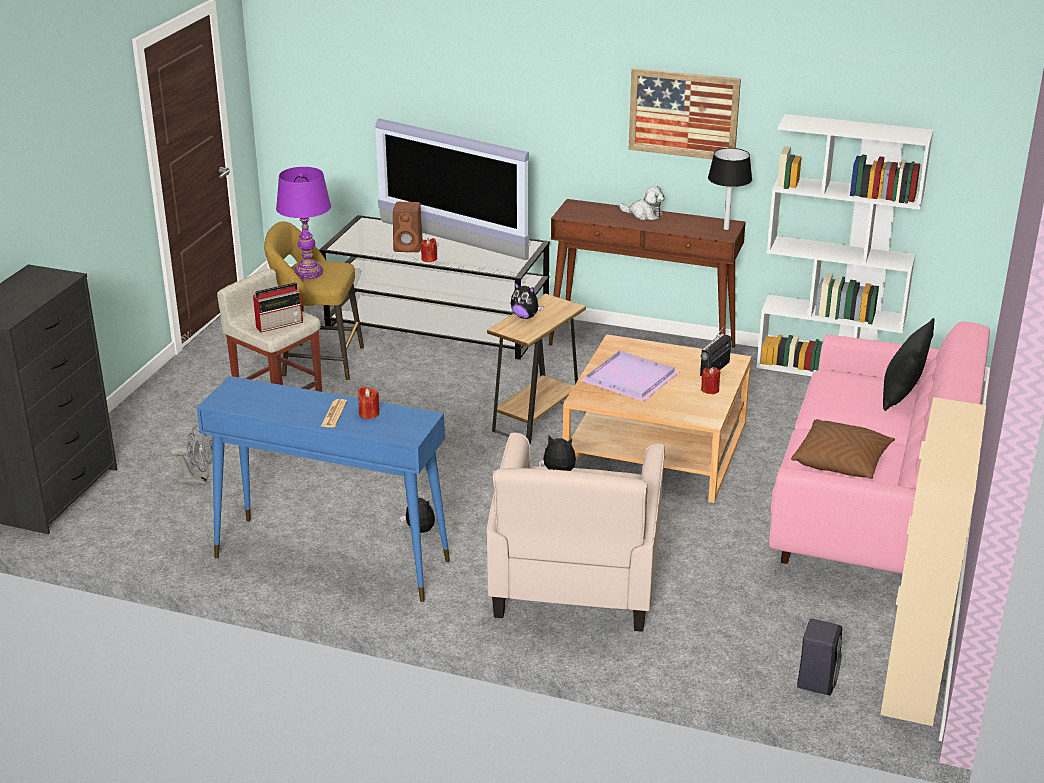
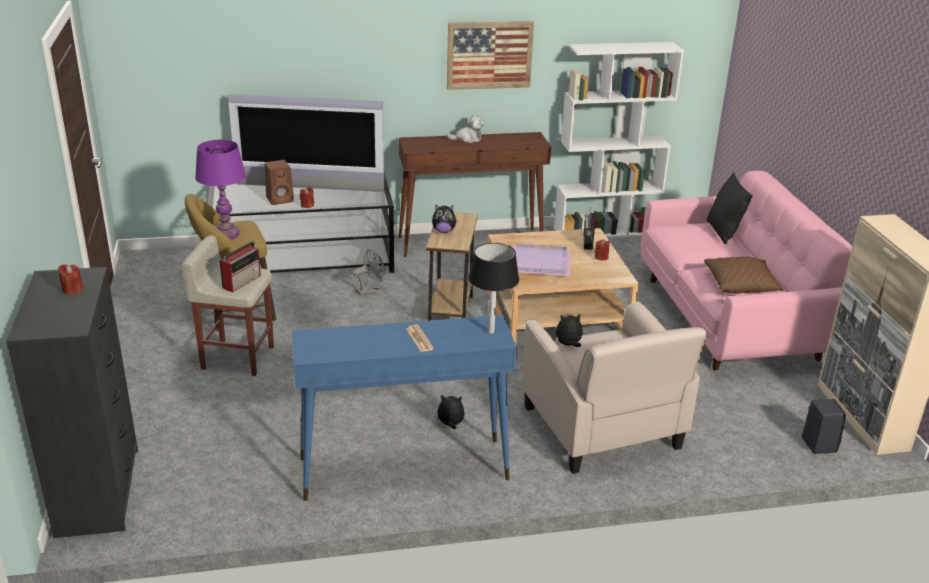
camera: 30 degrees left, 0 degrees up
grey fan [170,425,213,484] -> grey fan moved to [352,249,385,296]
red candle [358,386,380,419] -> red candle moved to [58,264,83,295]
black table lamp [708,148,752,230] -> black table lamp moved to [468,243,519,334]

